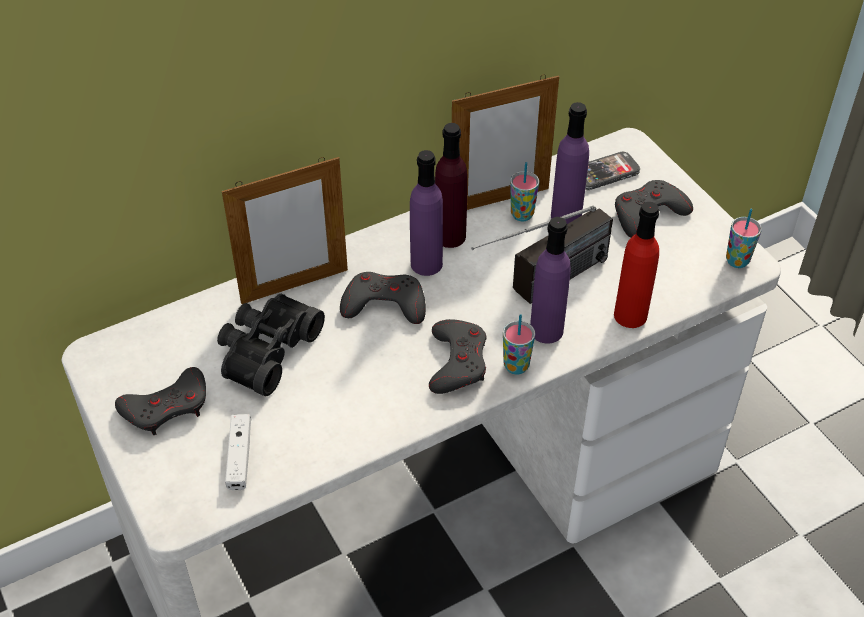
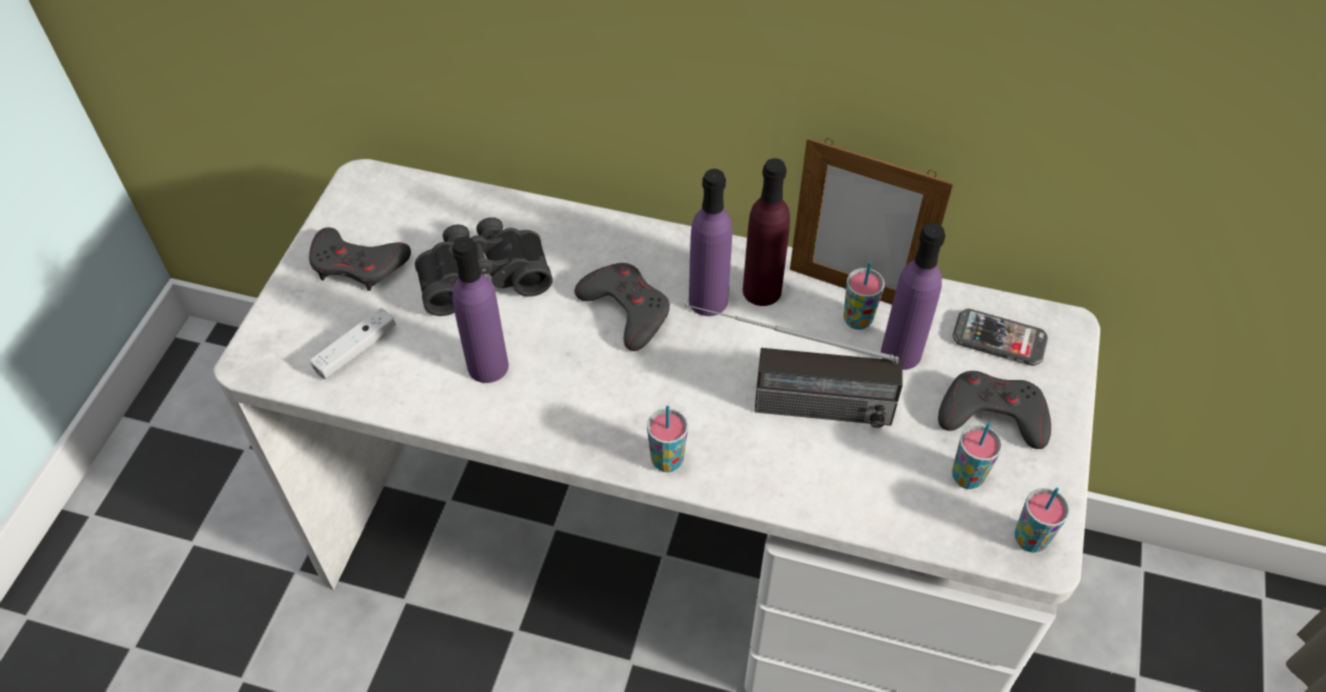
camera: 45 degrees right, 5 degrees up
picture frame [222,157,348,304] -> none
grey game controller [429,319,487,394] -> none
purple bottle [530,217,571,343] -> purple bottle moved to [452,237,509,383]
red bottle [614,202,659,328] -> none
none -> cup [952,423,1002,489]

